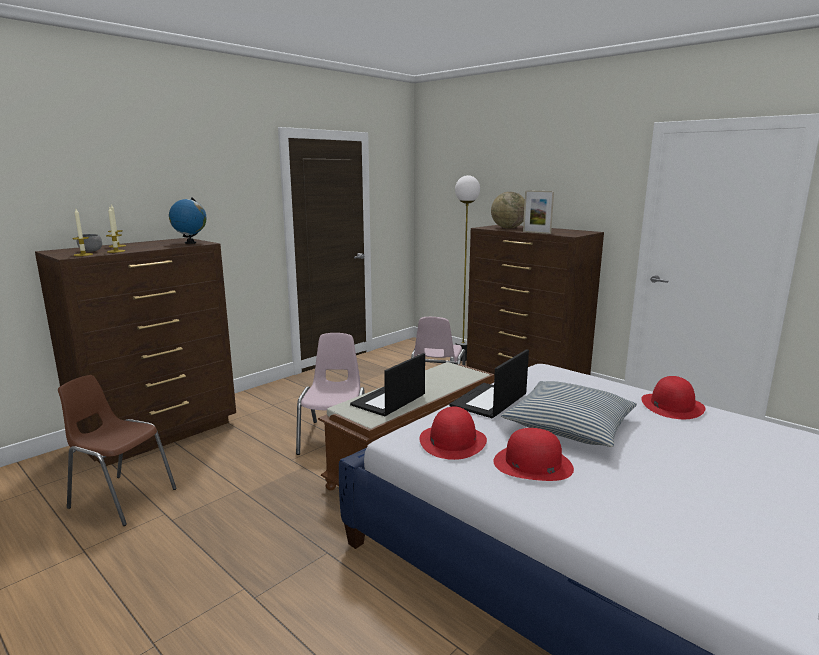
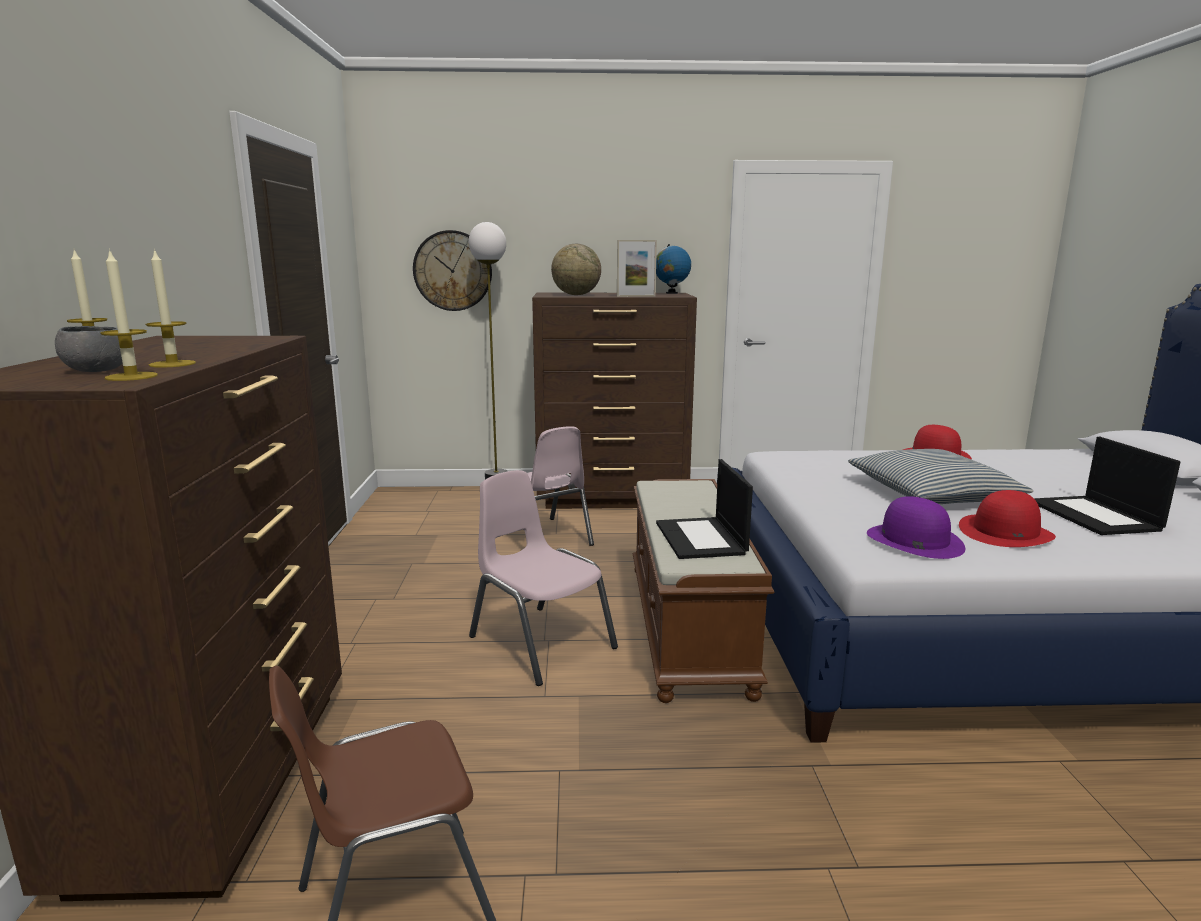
camera: 45 degrees left, 0 degrees up
globe [169,197,207,244] -> globe moved to [656,244,691,294]
red hat [420,406,487,460] -> purple hat [867,496,965,559]
laptop [449,349,529,418] -> laptop moved to [1034,437,1181,535]
none -> wall clock [413,230,492,311]

